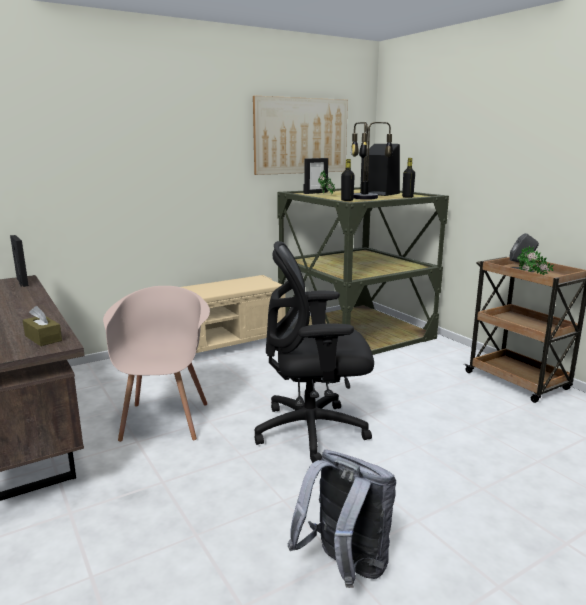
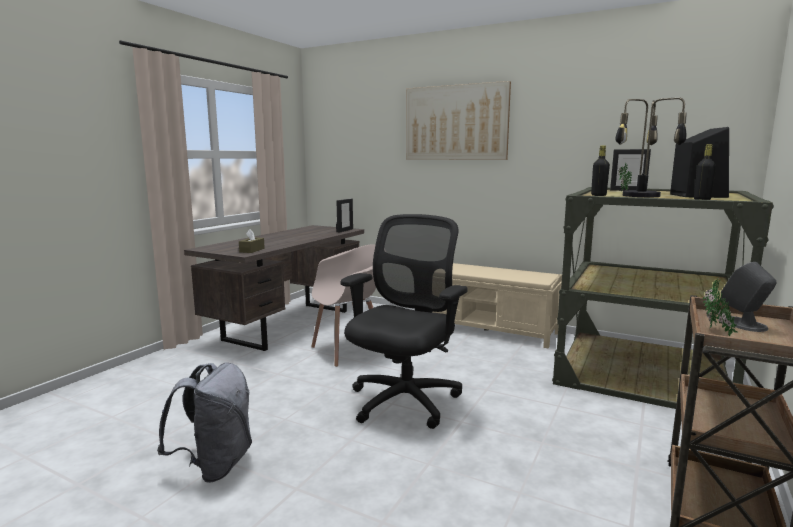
camera: 60 degrees right, 5 degrees down
picture [253,96,348,175] -> picture moved to [406,81,511,160]
black office chair [255,241,374,463] -> black office chair turned 60 degrees clockwise [340,214,468,429]

